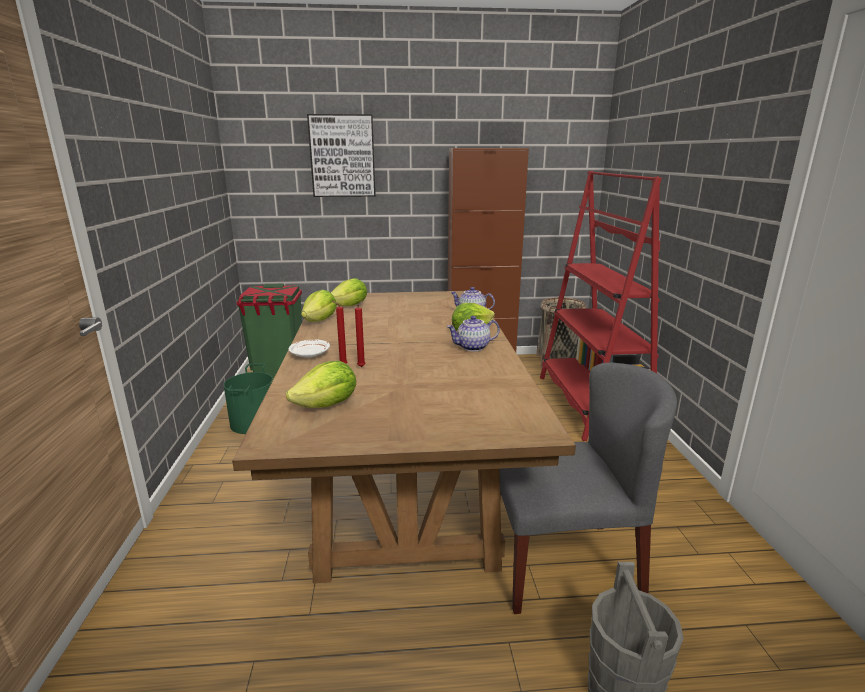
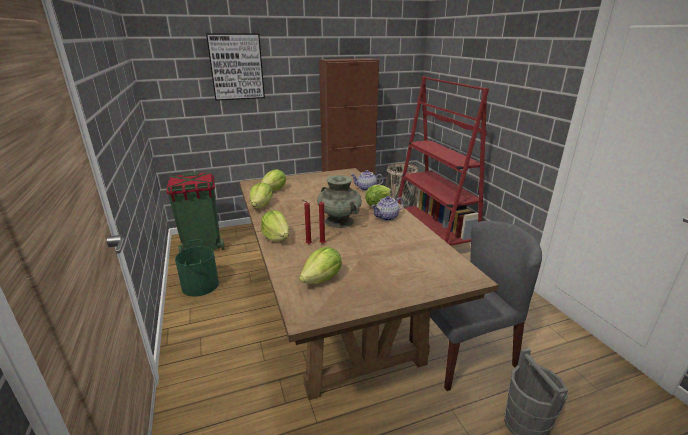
camera: 15 degrees left, 5 degrees up
white plate [289,340,330,358] -> lettuce [261,210,289,241]
none -> turquoise vase [317,175,362,228]

